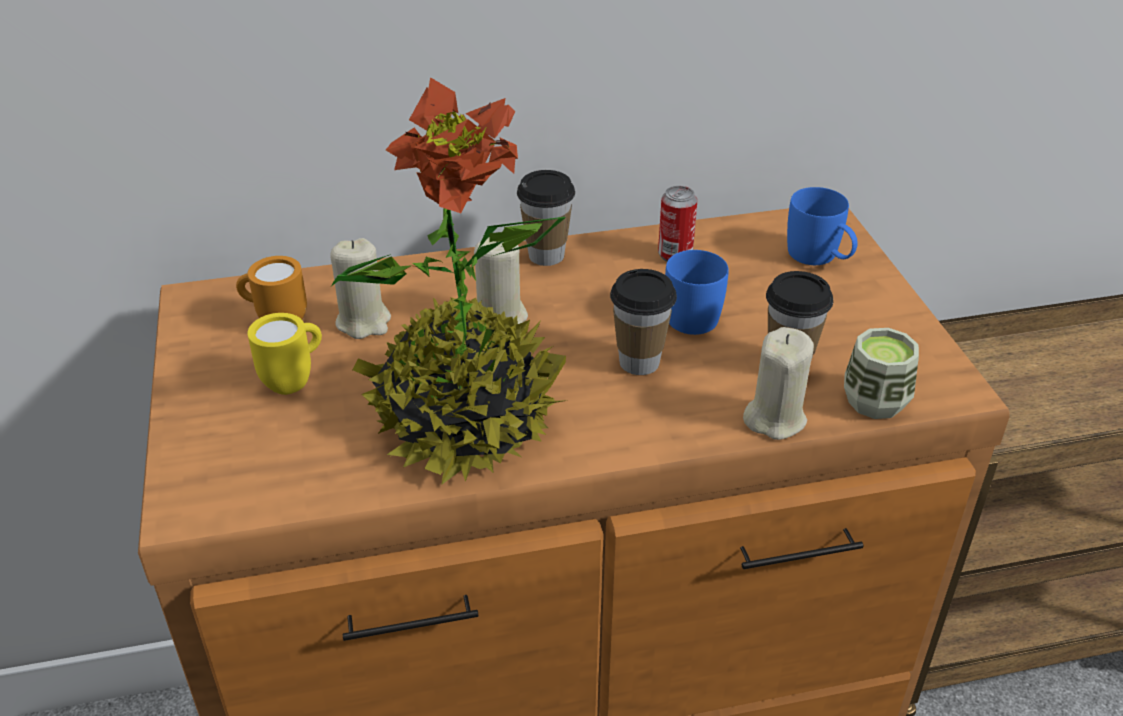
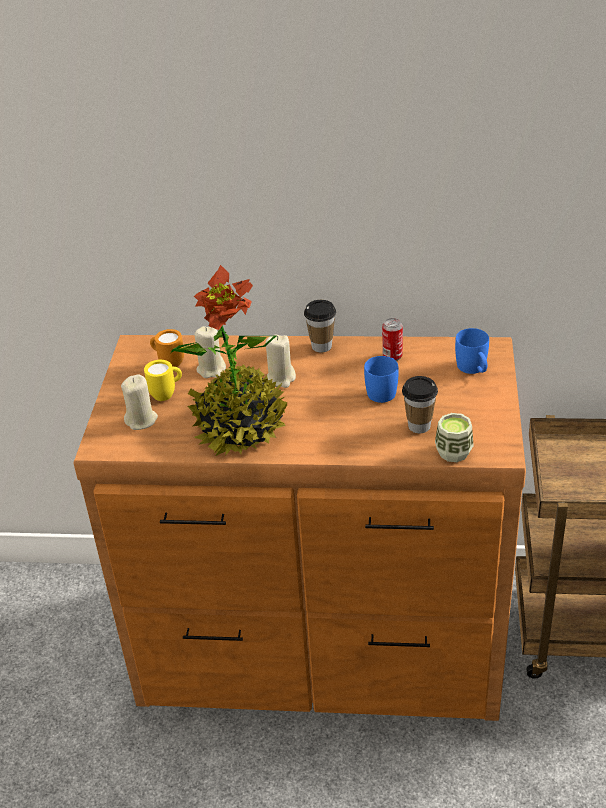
camera: 20 degrees right, 0 degrees up
cup [610,269,677,375] -> none
beige candle [743,327,814,440] -> beige candle moved to [121,374,158,430]

